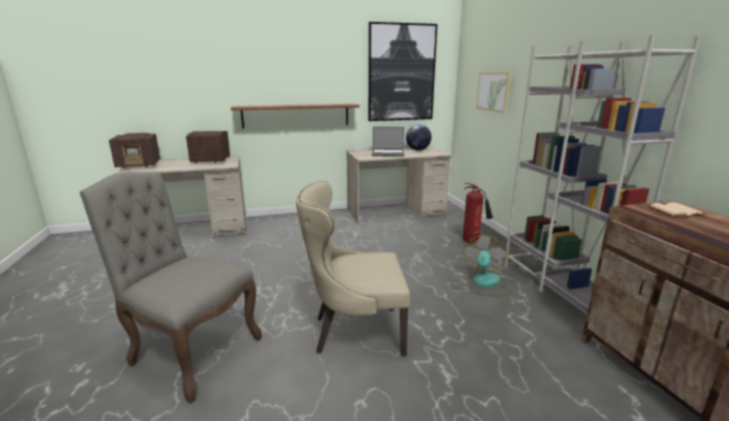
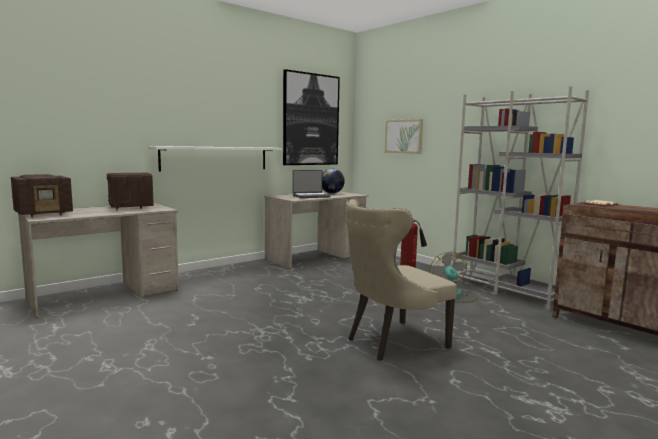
camera: 25 degrees left, 10 degrees down
grey chair [80,172,262,403] -> none
brown shelf [231,104,360,129] -> white shelf [148,146,282,172]

